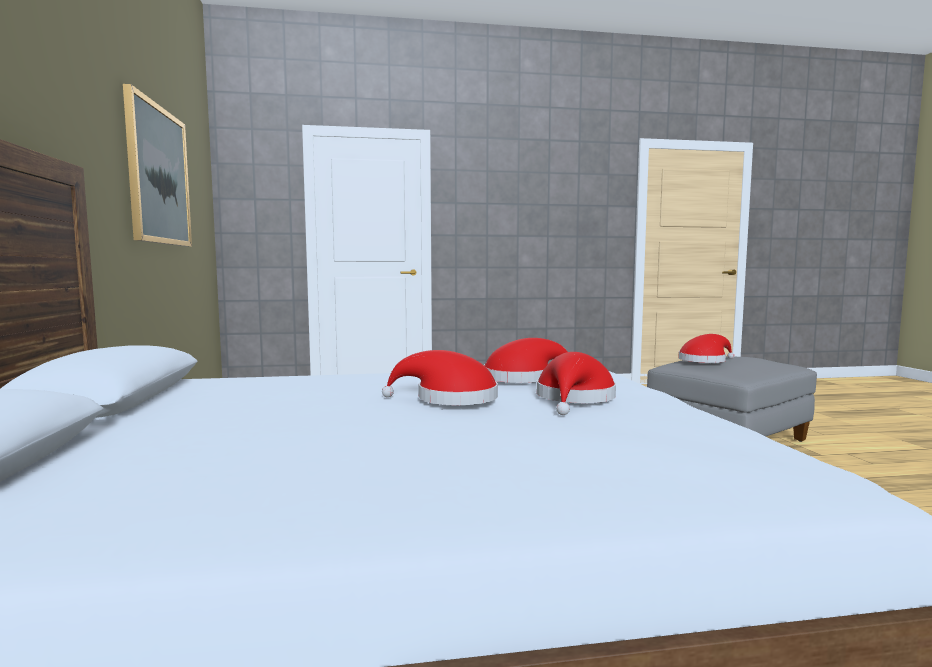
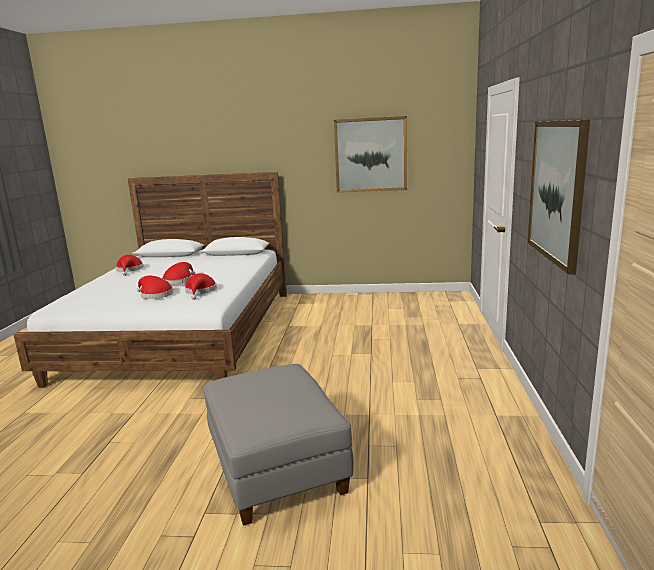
camera: 105 degrees right, 10 degrees up
red hat [678,334,734,363] -> red hat moved to [116,255,143,276]
none -> picture [528,120,590,275]

